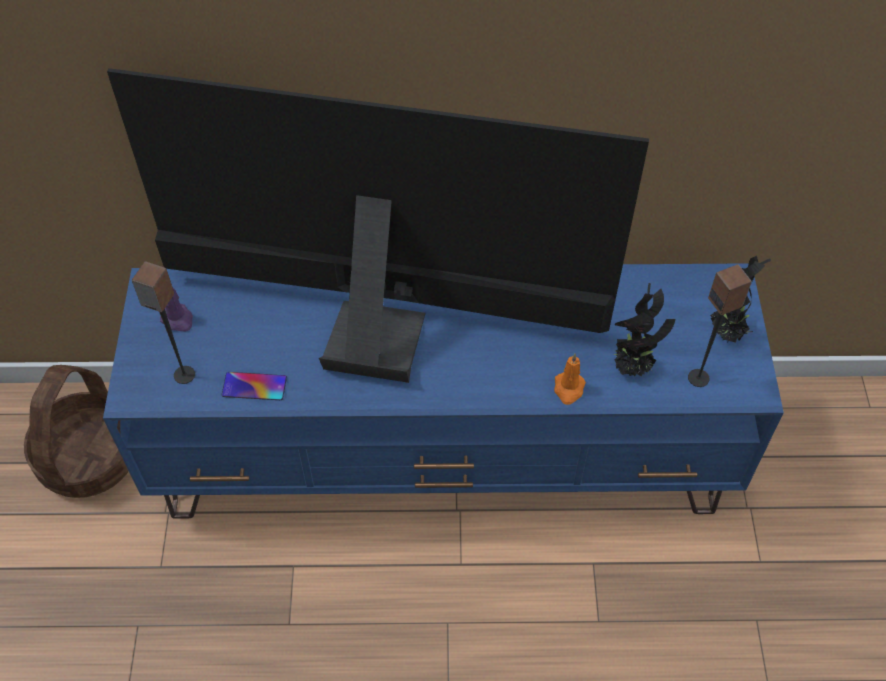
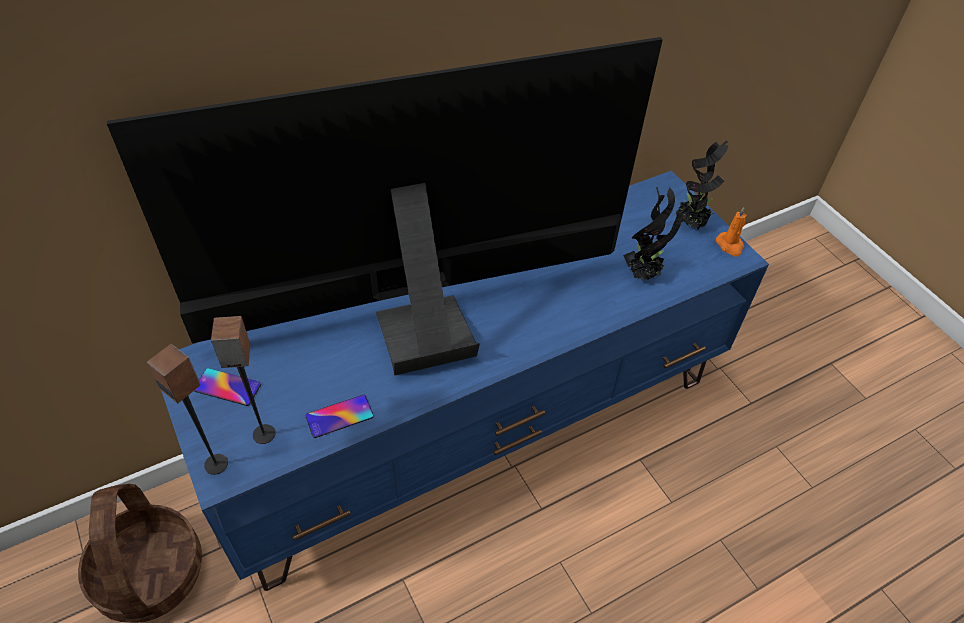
camera: 30 degrees left, 5 degrees down
purple candle [160,288,193,332] -> phone [194,368,261,406]
orange candle [554,354,586,405] -> orange candle moved to [716,207,747,256]
speaker [688,264,752,387] -> speaker moved to [147,344,228,475]

